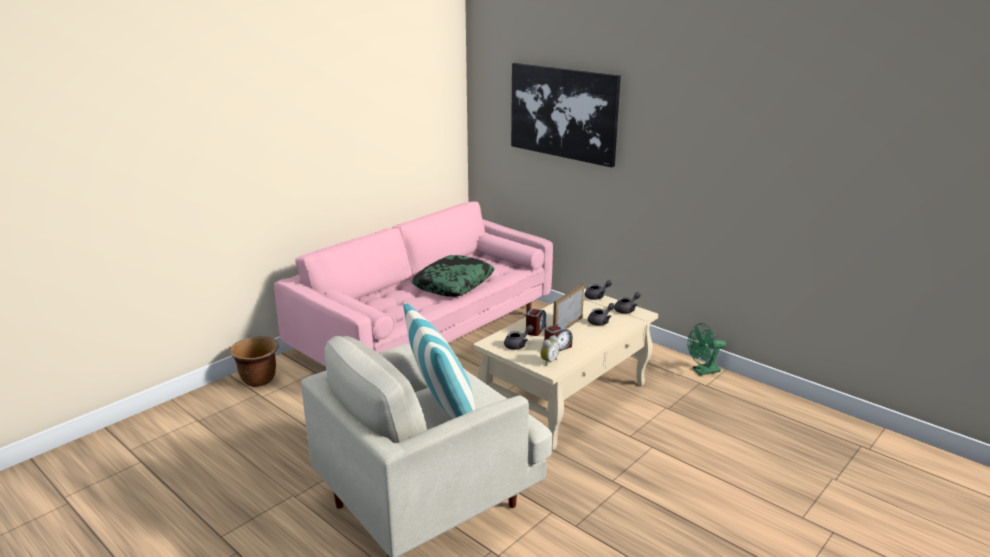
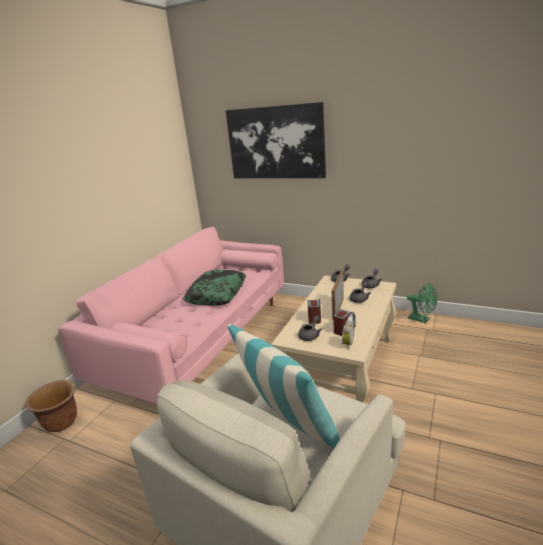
camera: 15 degrees left, 0 degrees up
green fan [688,323,726,375] -> green fan turned 105 degrees counterclockwise [407,283,437,323]

